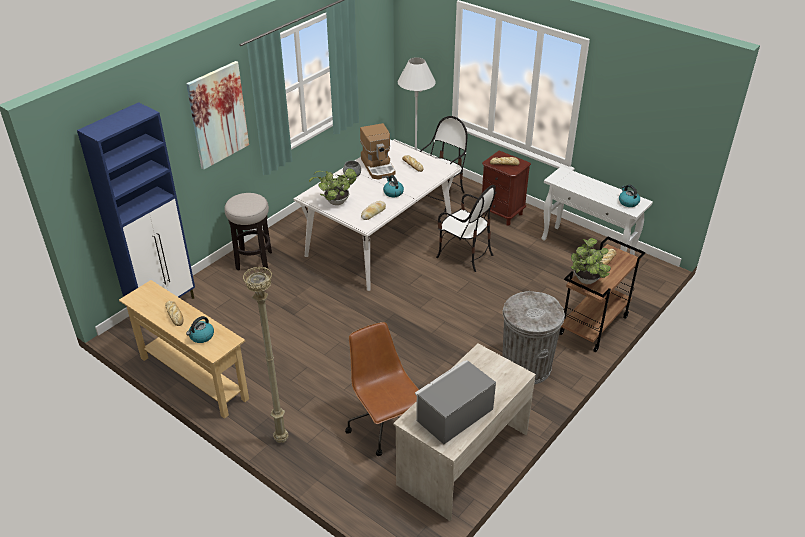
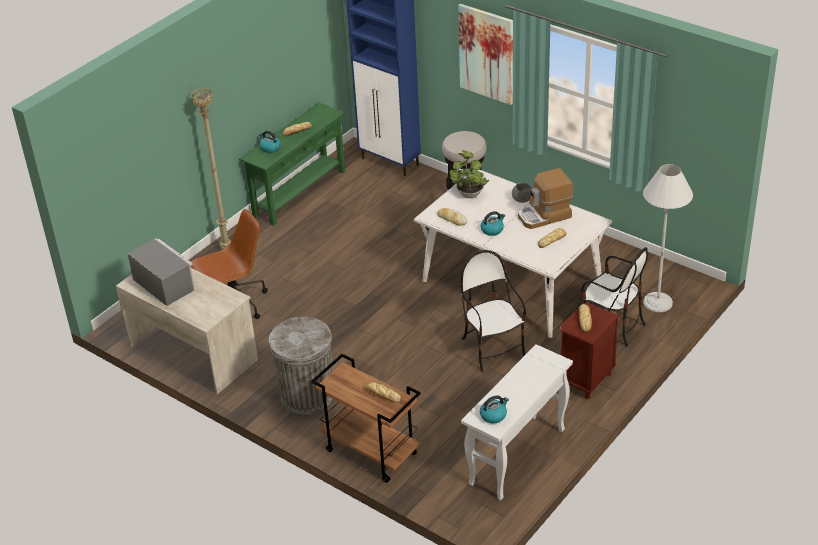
camera: 90 degrees right, 0 degrees up
beige console table [119,280,249,419] -> green console table [239,103,345,226]
chair [436,185,496,272] -> chair turned 120 degrees clockwise [461,250,527,372]
potted plant [571,238,611,284] -> none

